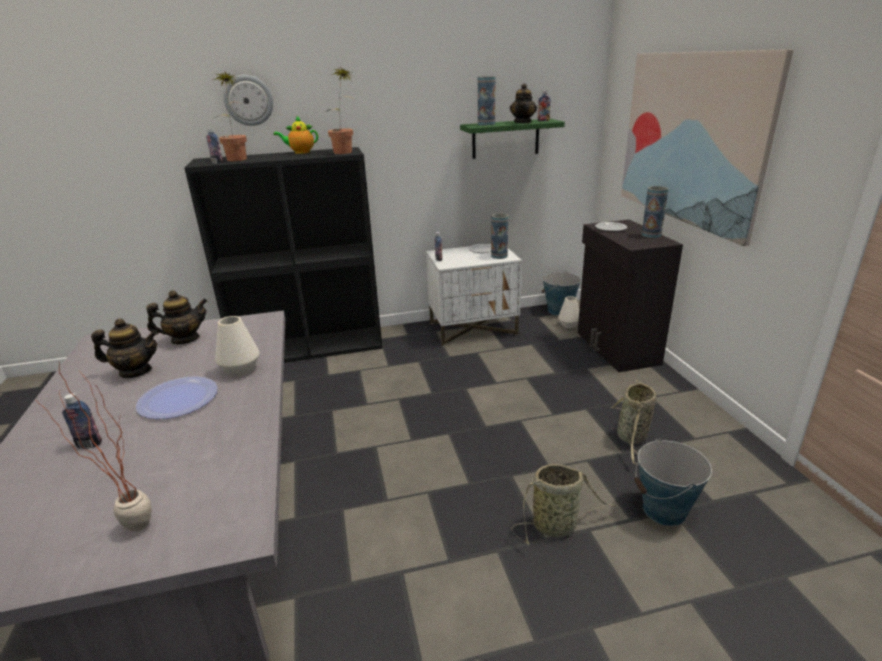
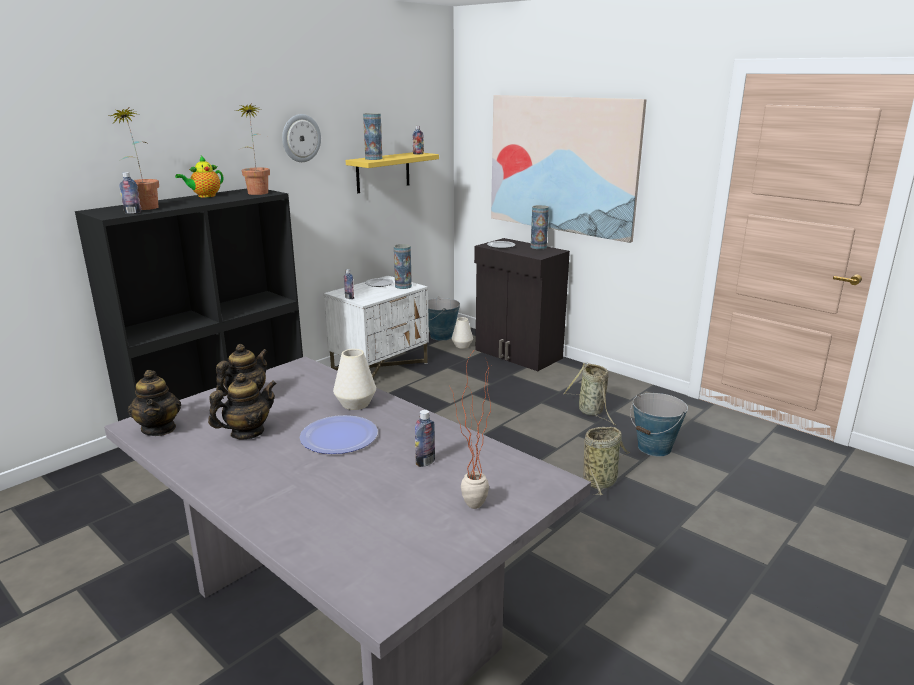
camera: 35 degrees left, 5 degrees down
bottle [62,393,102,449] -> bottle moved to [415,410,435,467]
wall clock [223,75,273,126] -> wall clock moved to [282,114,321,162]
green shelf [460,119,565,159] -> yellow shelf [346,152,439,193]
teapot [510,83,537,123] -> teapot moved to [128,370,181,436]

